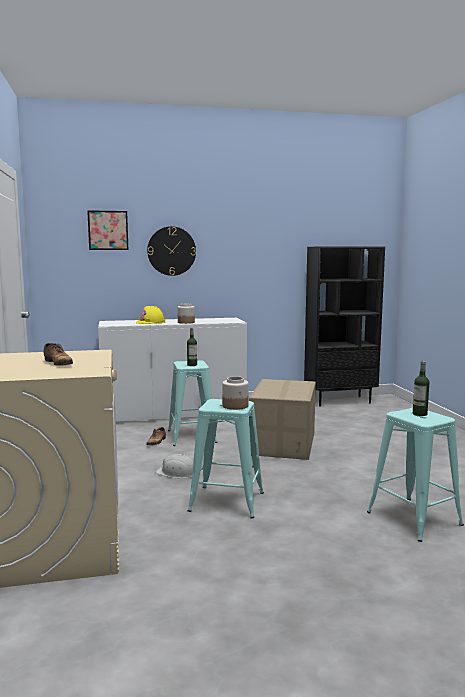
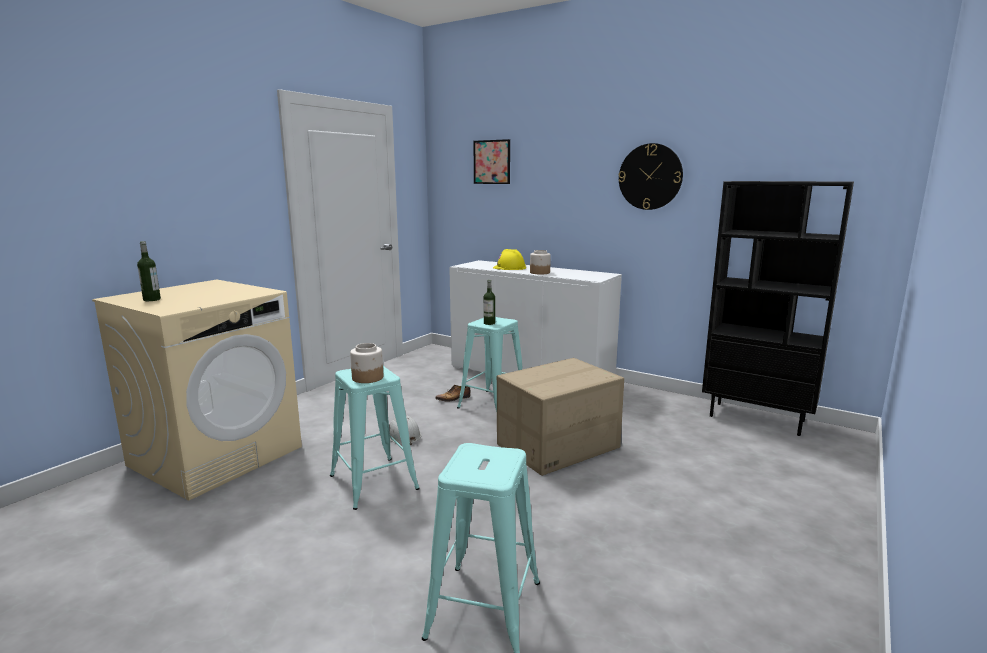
camera: 45 degrees right, 5 degrees up
shoe [44,343,73,366] -> none
wall clock [147,226,196,276] -> wall clock moved to [618,143,683,210]
bottle [413,361,429,416] -> bottle moved to [137,241,161,301]

